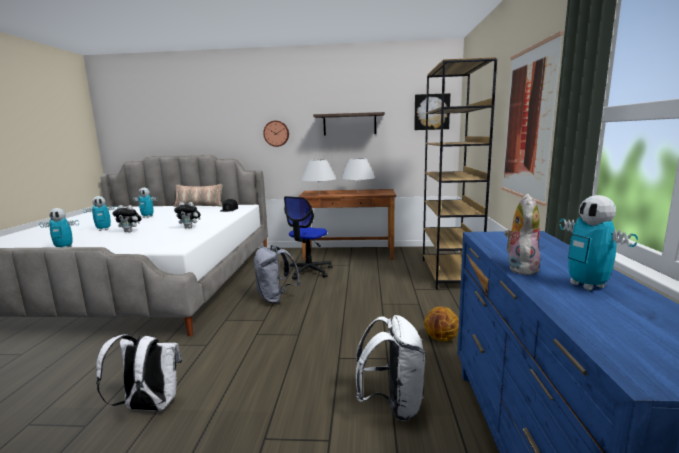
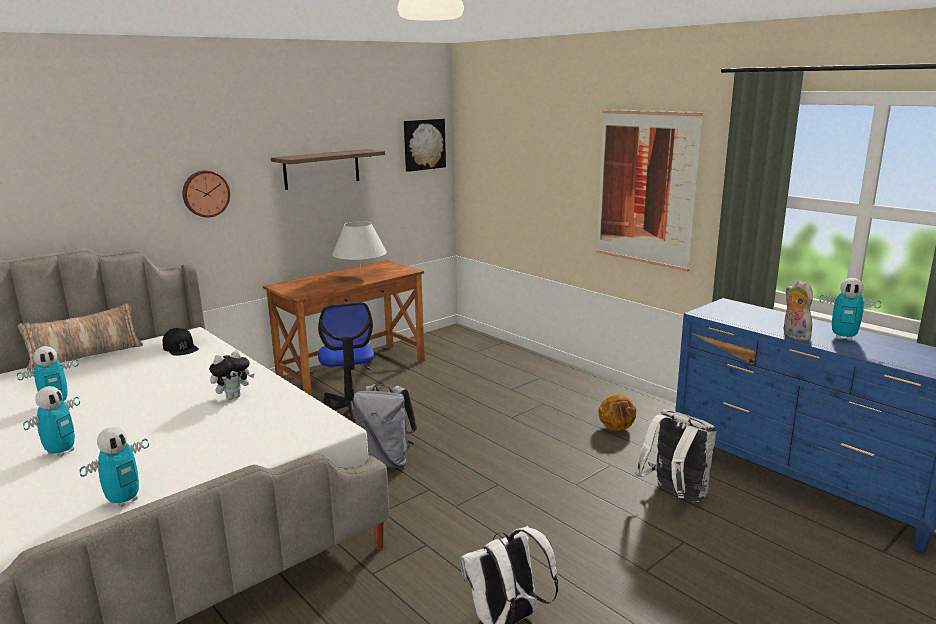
camera: 45 degrees left, 5 degrees up
plush toy [112,205,142,232] -> none
white table lamp [301,159,336,194] -> none
brown bookcase [423,57,497,290] -> none

